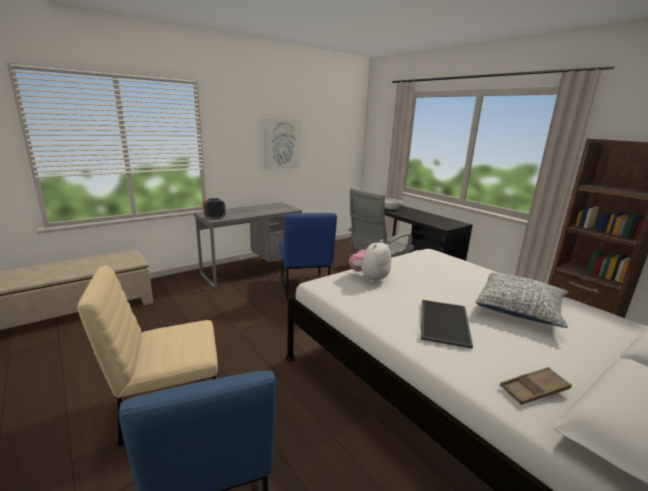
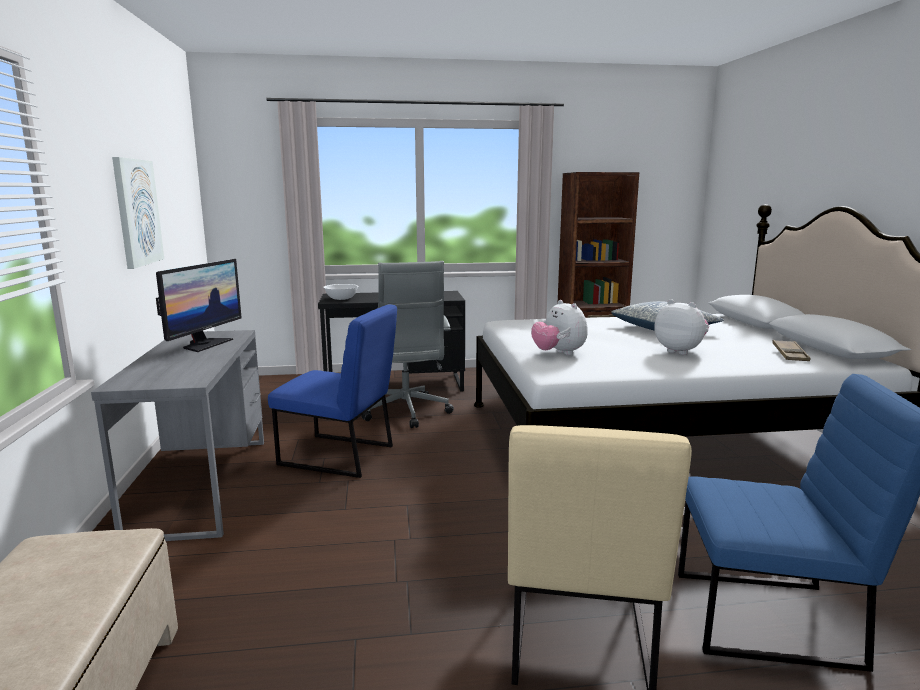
camera: 60 degrees left, 5 degrees down
alarm clock [203,198,226,220] -> none
tray [421,300,473,349] -> plush toy [654,299,709,355]
none -> monitor [156,259,242,352]

